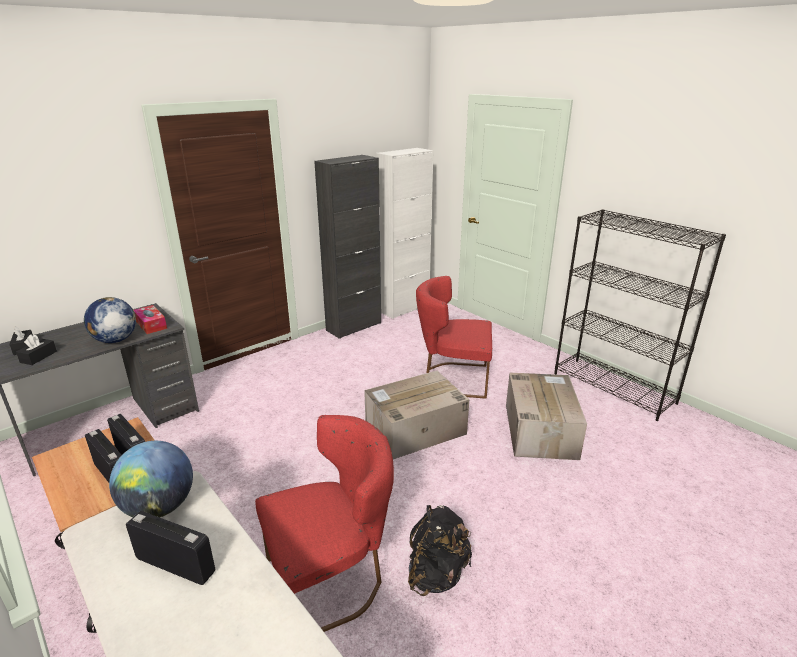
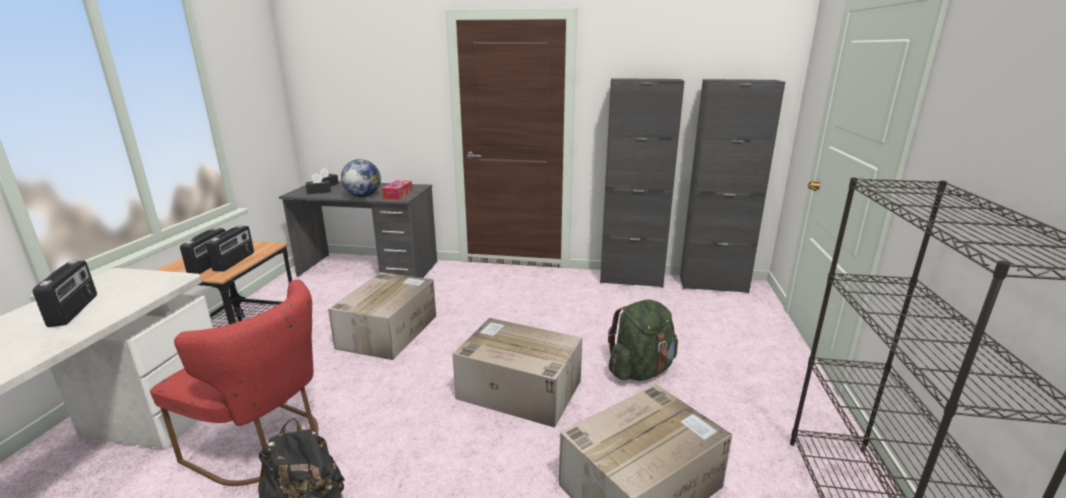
camera: 50 degrees right, 5 degrees down
globe [109,441,193,517] -> none
white cabinet [376,148,434,319] -> black cabinet [680,79,785,293]
red chair [416,276,492,399] -> green backpack [608,300,678,381]
none -> cardboard box [328,272,436,360]

